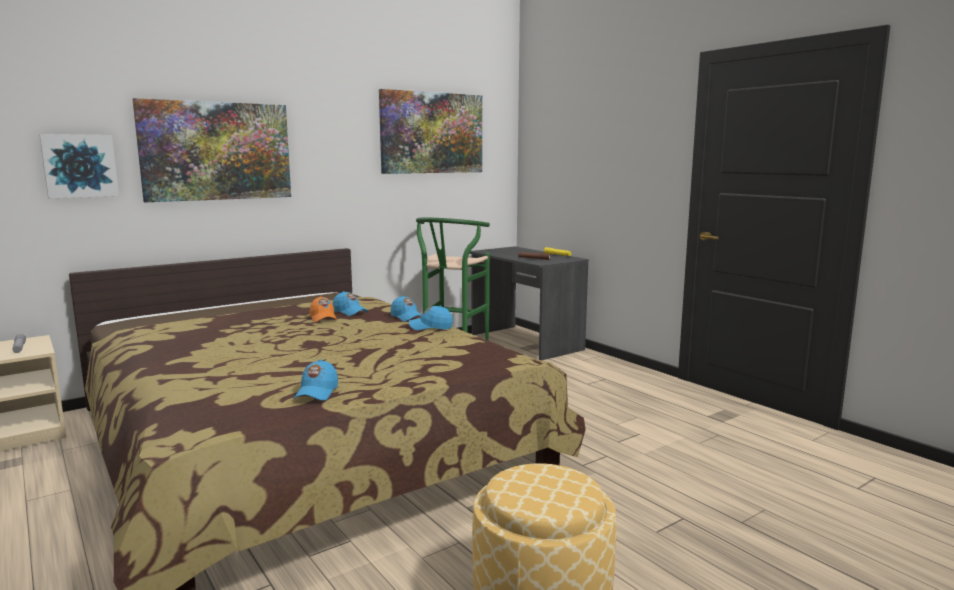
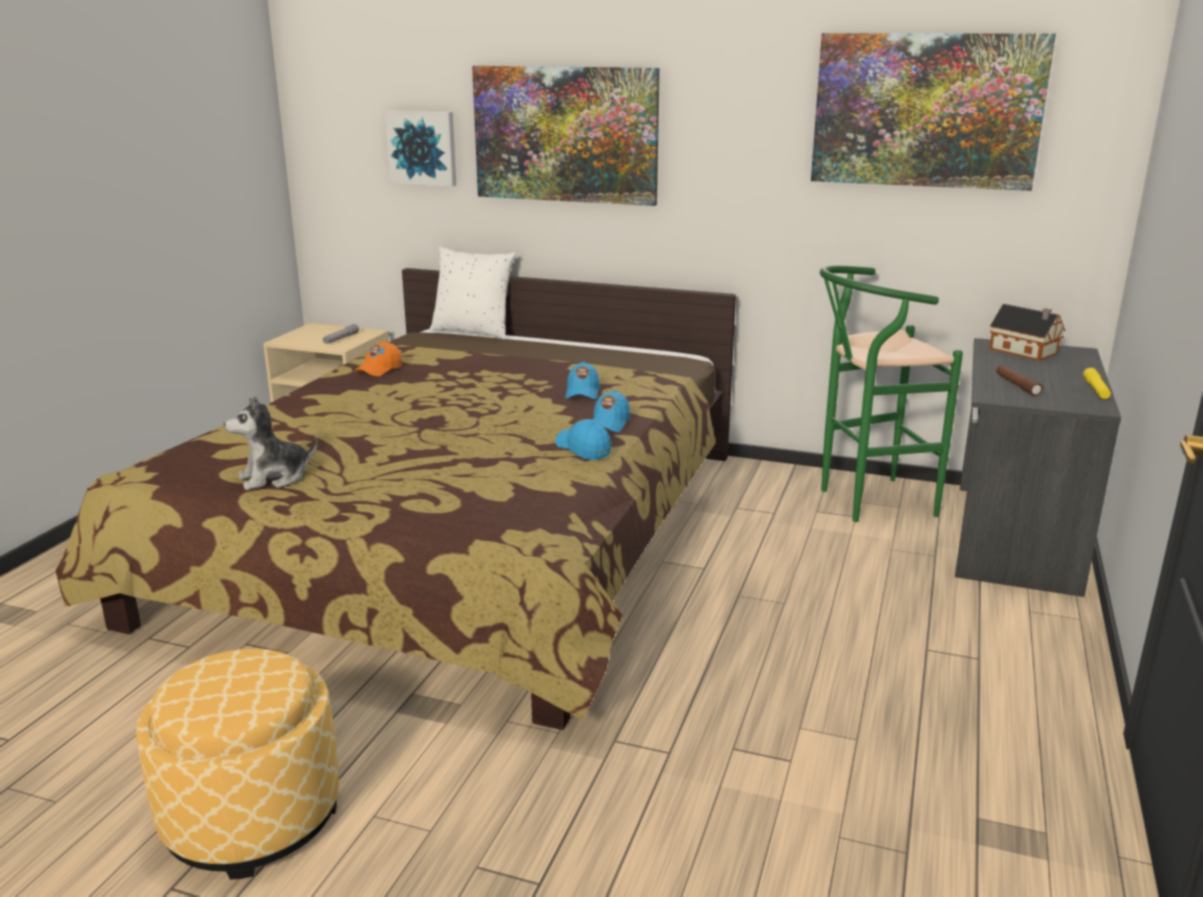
camera: 55 degrees right, 10 degrees up
blue cap [293,360,338,401] -> plush toy [224,396,318,490]
orange cap [310,296,337,322] -> orange cap moved to [354,341,402,377]
none -> white pillow [429,247,515,339]
none -> toy house [989,304,1066,361]

